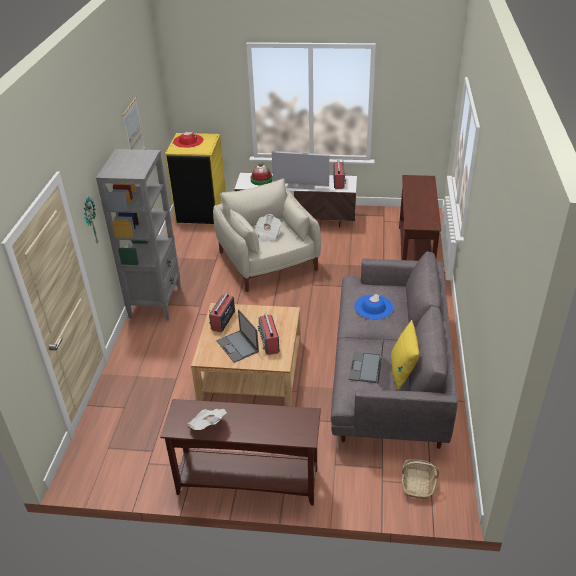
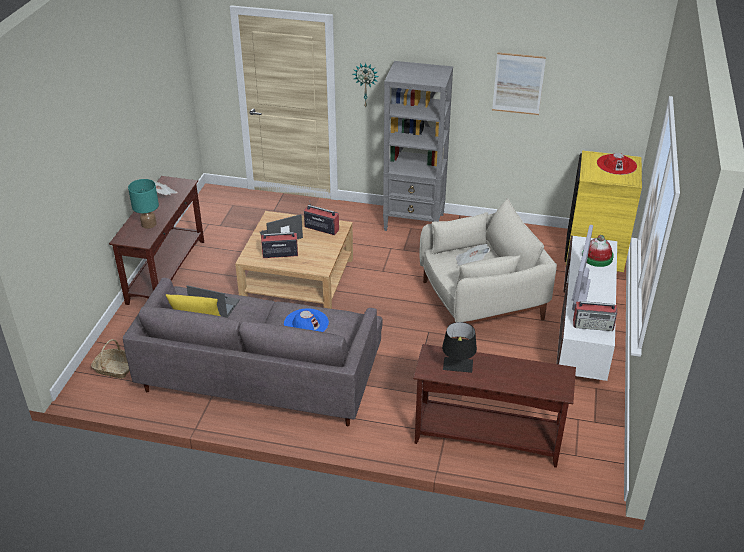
camera: 95 degrees right, 0 degrees up
none -> turquoise table lamp [128,179,159,229]
none -> black table lamp [442,322,477,373]

